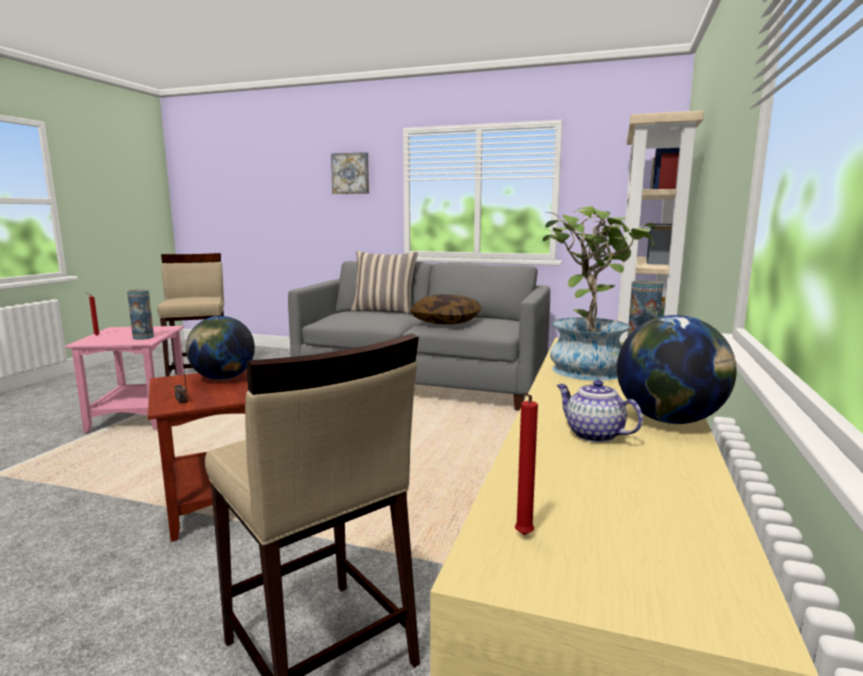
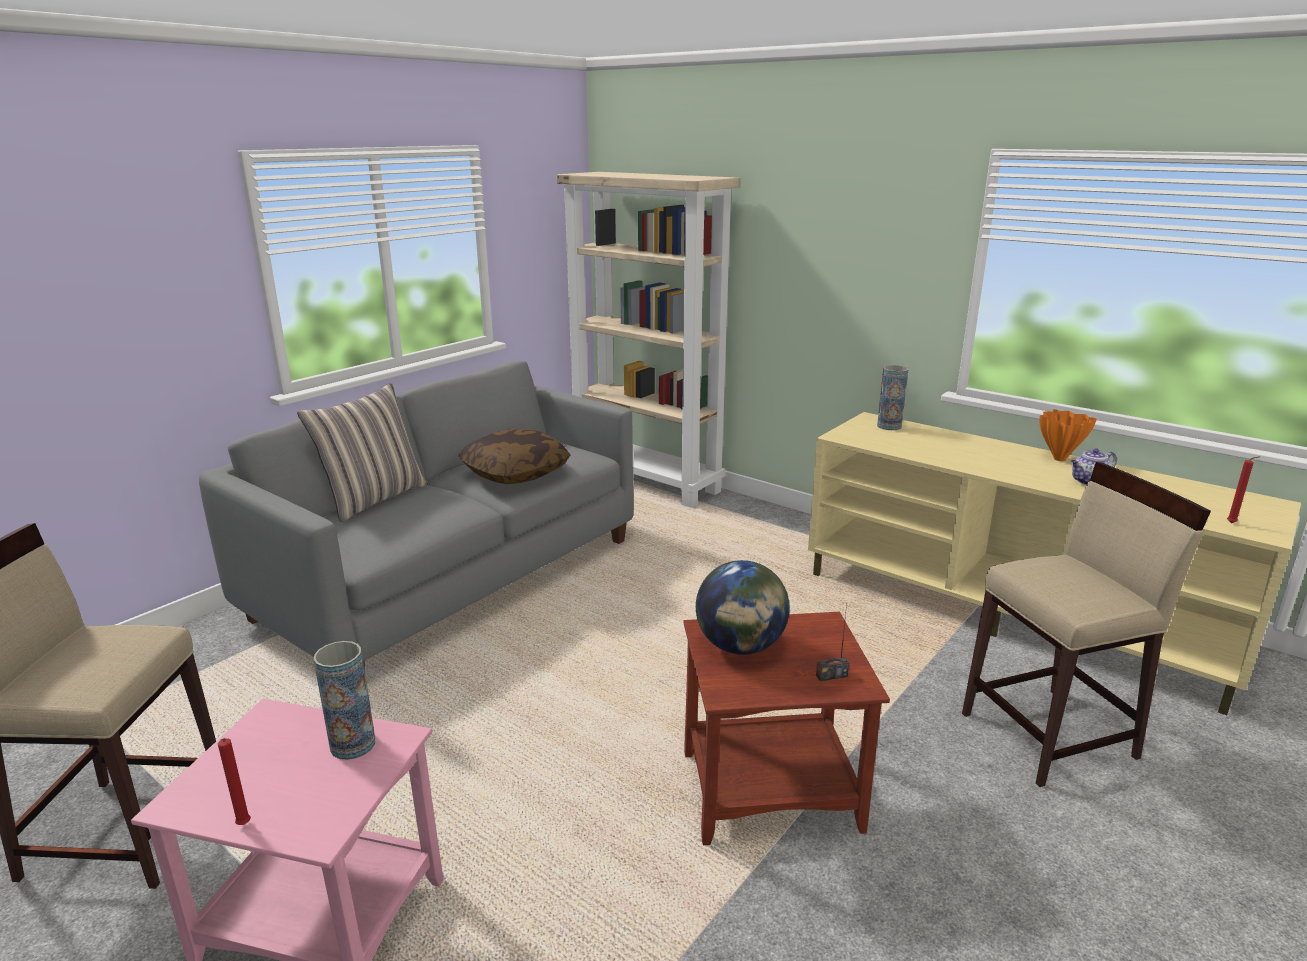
camera: 70 degrees left, 10 degrees up
picture [331,152,369,194] -> none
potted plant [543,206,655,381] -> none
globe [617,315,737,424] -> orange vase [1040,409,1097,461]

